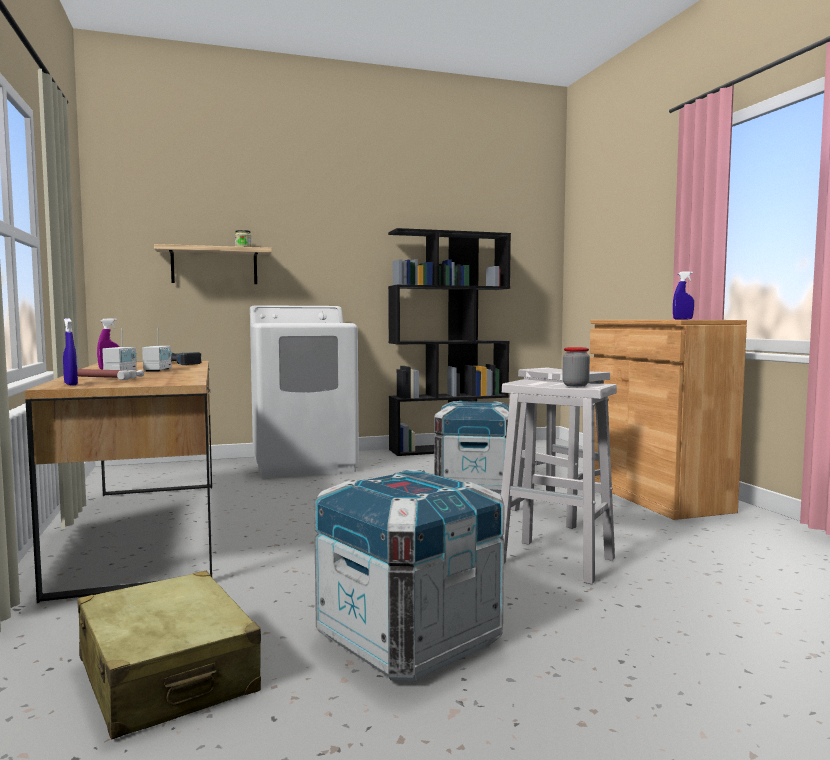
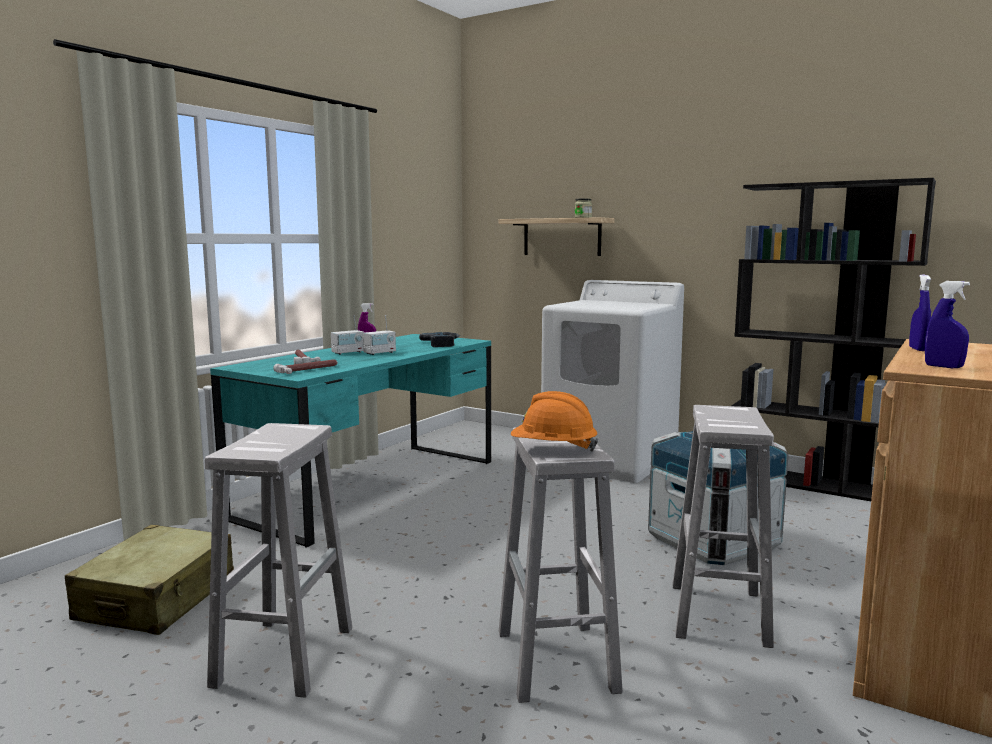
camera: 50 degrees right, 5 degrees up
brown desk [25,361,212,603] -> turquoise desk [210,334,491,548]
blue spray bottle [63,318,78,385] -> blue spray bottle moved to [909,275,931,351]
crate [314,470,504,681] -> white stool [205,423,352,698]
jar [562,347,590,387] -> orange hard hat [511,391,599,452]
none -> hammer [273,360,338,374]

